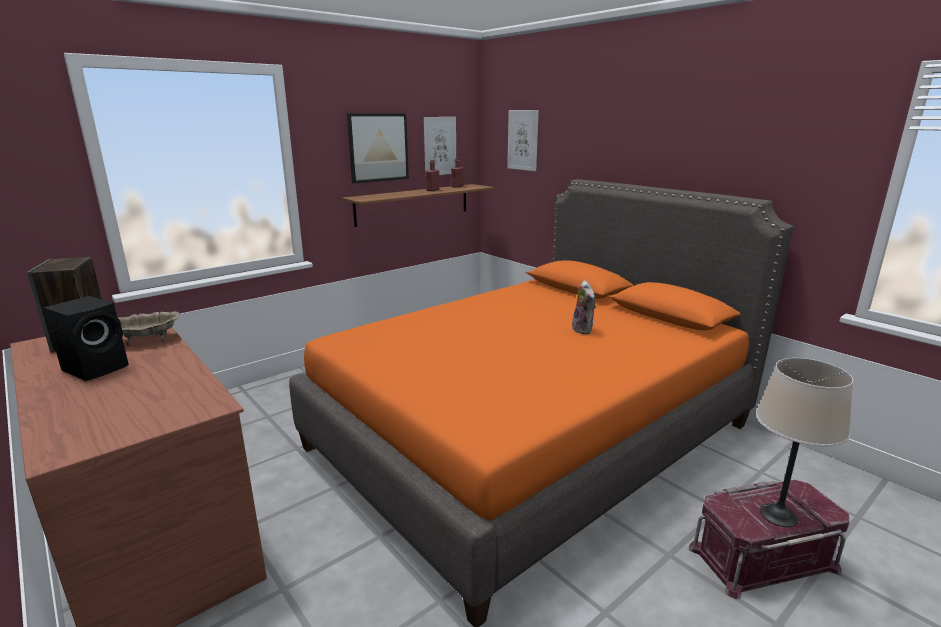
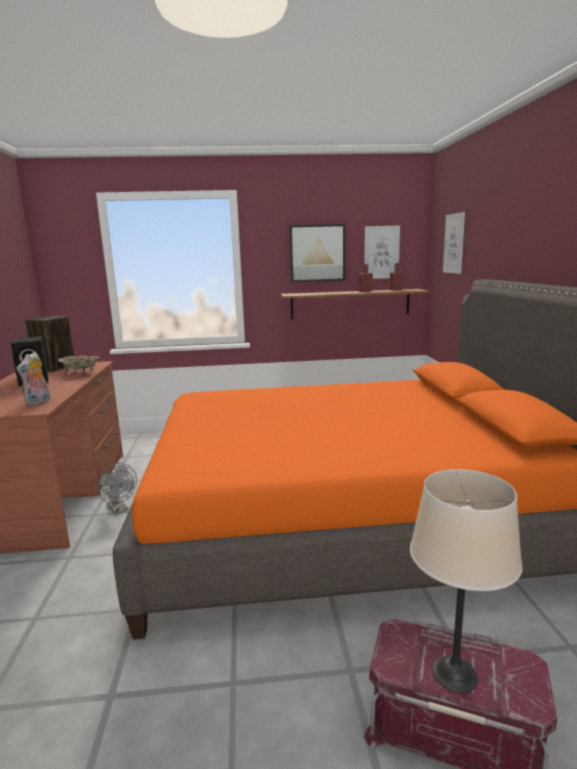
camera: 35 degrees right, 5 degrees down
plush toy [572,280,596,334] -> plush toy moved to [16,352,50,406]
none -> grey fan [97,463,137,514]

